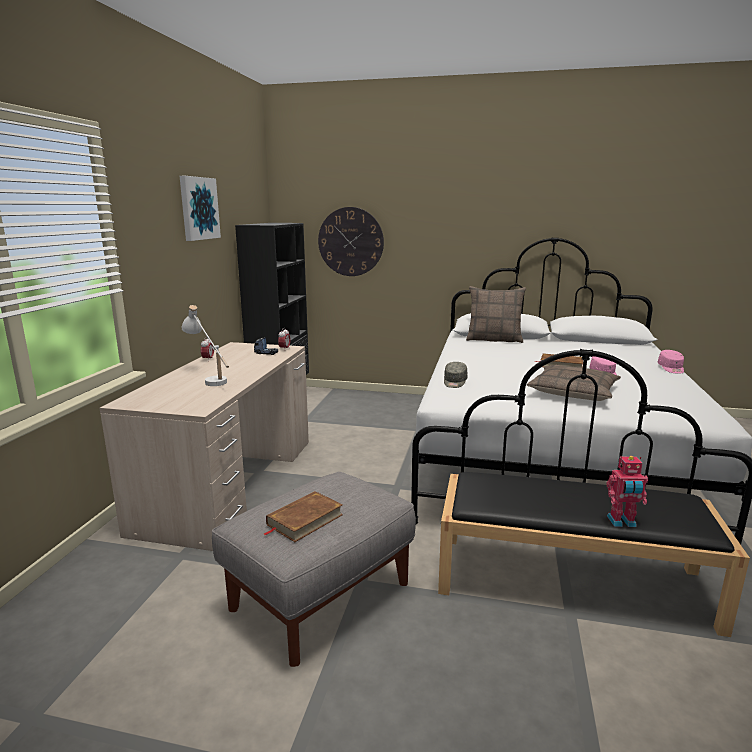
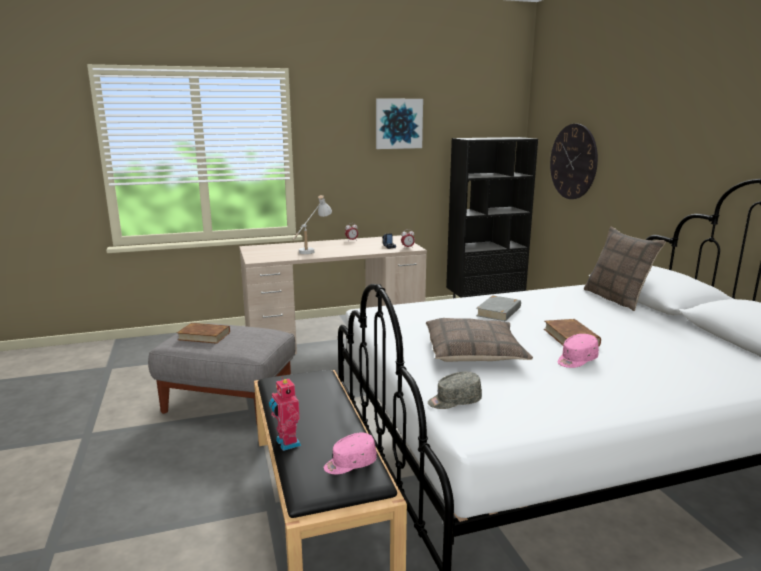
camera: 60 degrees right, 0 degrees up
grey cap [444,362,468,388] -> grey cap moved to [428,372,482,409]
pink cap [658,350,684,374] -> pink cap moved to [324,433,377,474]
none -> grey book [476,295,521,321]

